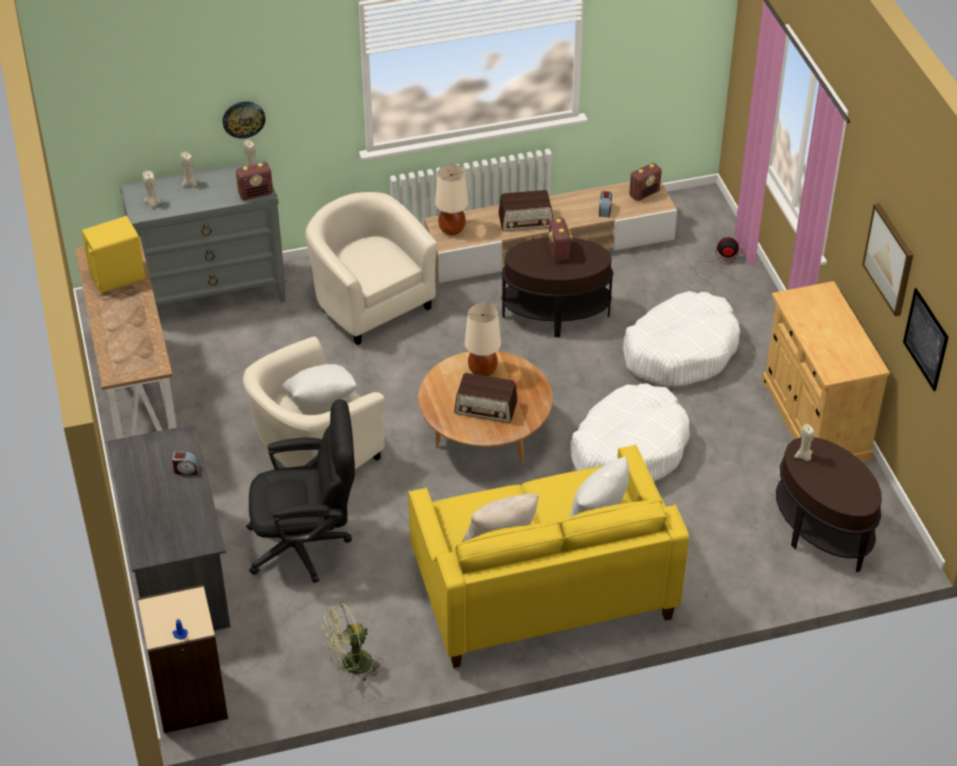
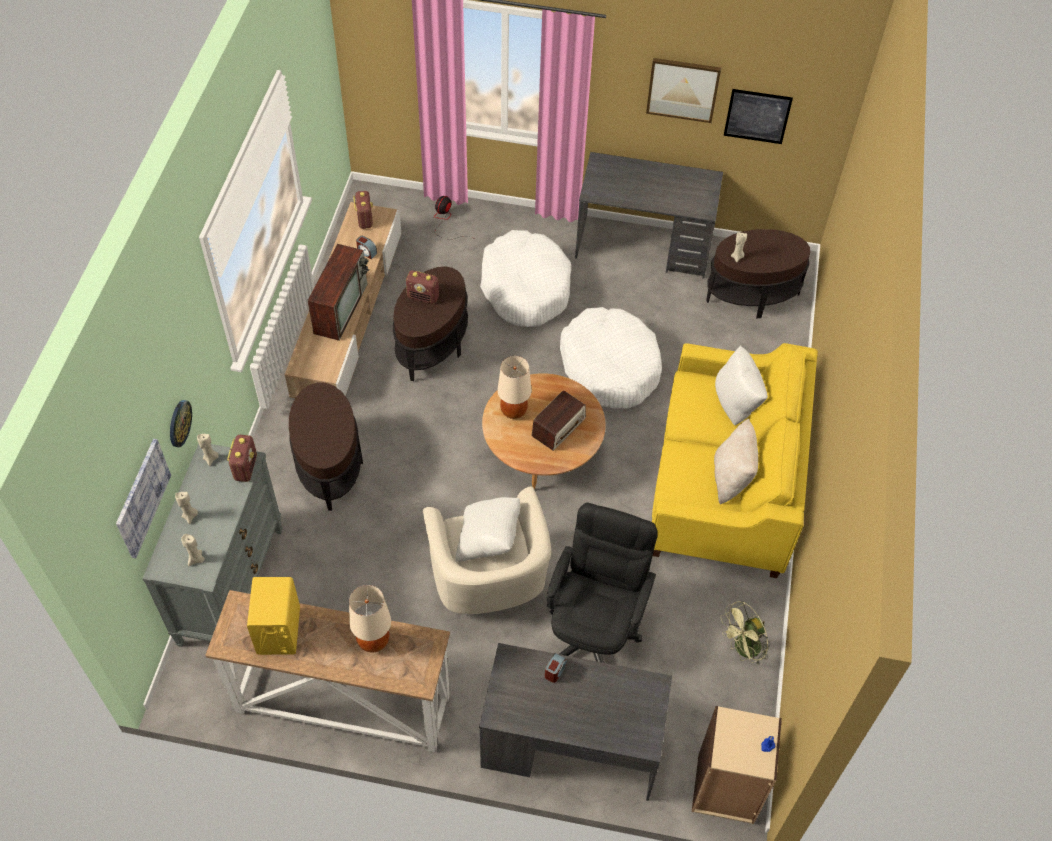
camera: 65 degrees left, 10 degrees up
beige armchair [305,192,438,345] -> brown side table [289,382,363,511]
green fan [322,603,383,683] -> green fan turned 60 degrees clockwise [720,601,770,665]
beige table lamp [435,164,468,235] -> beige table lamp moved to [349,585,391,653]
radio [498,190,553,231] -> television [307,244,369,341]
beige cabinet [762,281,890,462] -> grey desk [575,152,723,279]
none -> picture [116,439,171,558]

